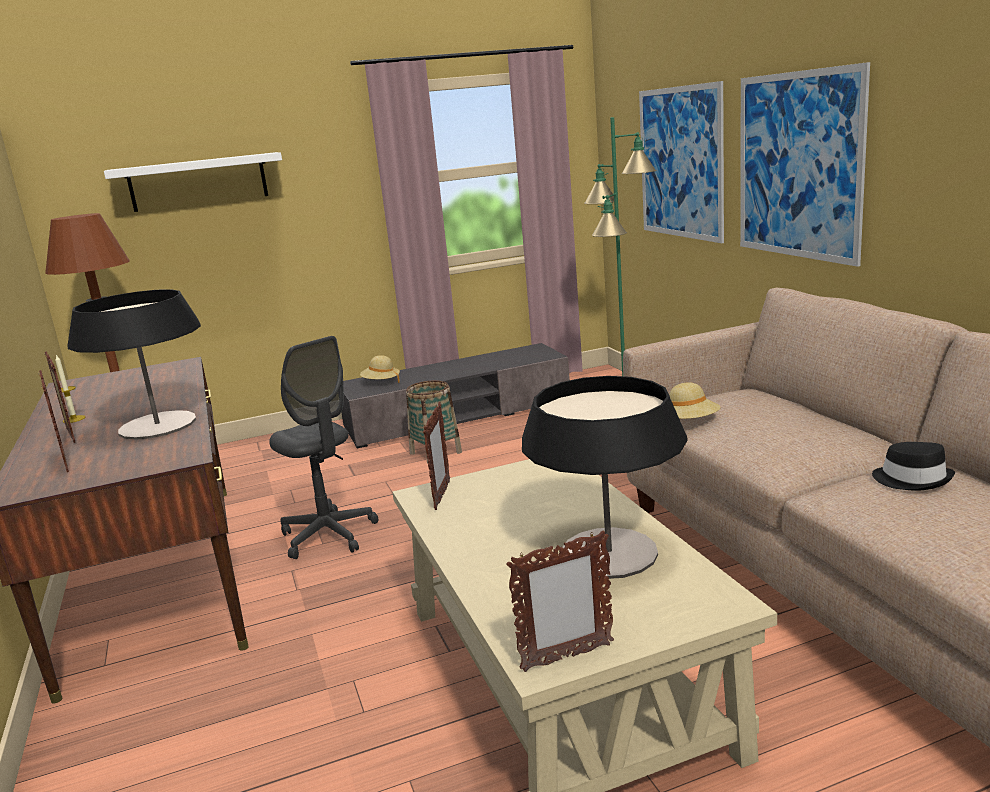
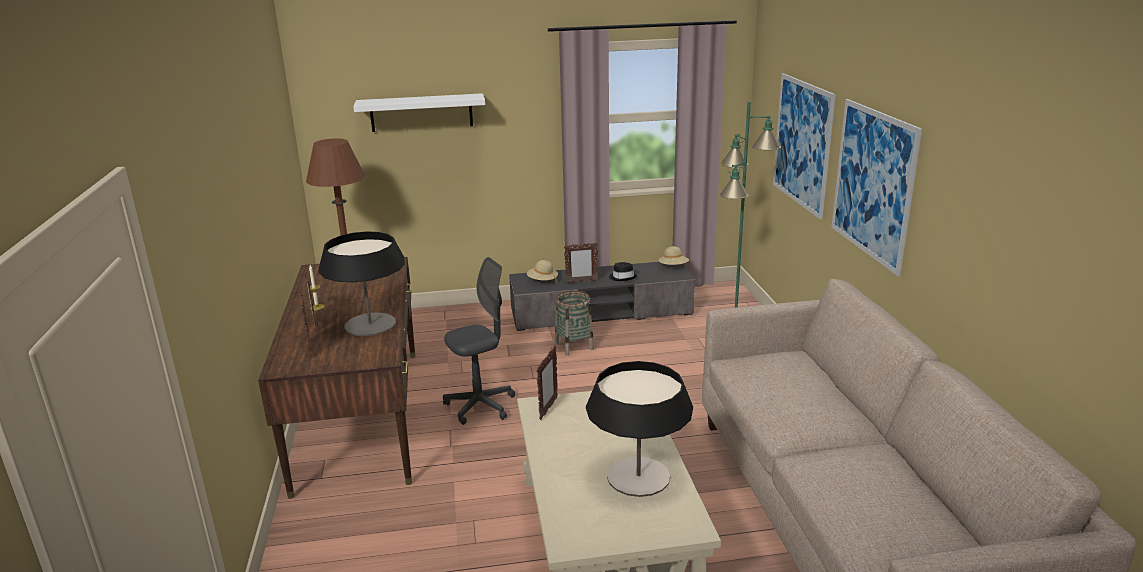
camera: 10 degrees right, 5 degrees up
grey office chair [269,336,378,559] -> grey office chair turned 90 degrees counterclockwise [443,257,515,425]
picture frame [506,530,614,672] -> picture frame moved to [564,242,598,284]
beige hat [669,382,721,419] -> beige hat moved to [658,246,689,265]
black hat [872,442,955,491] -> black hat moved to [609,262,637,281]

